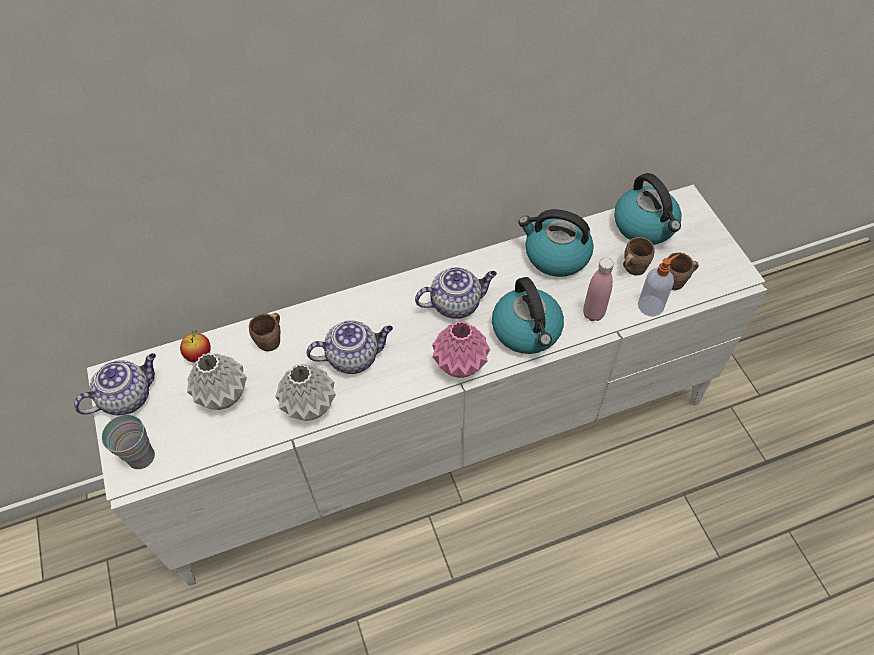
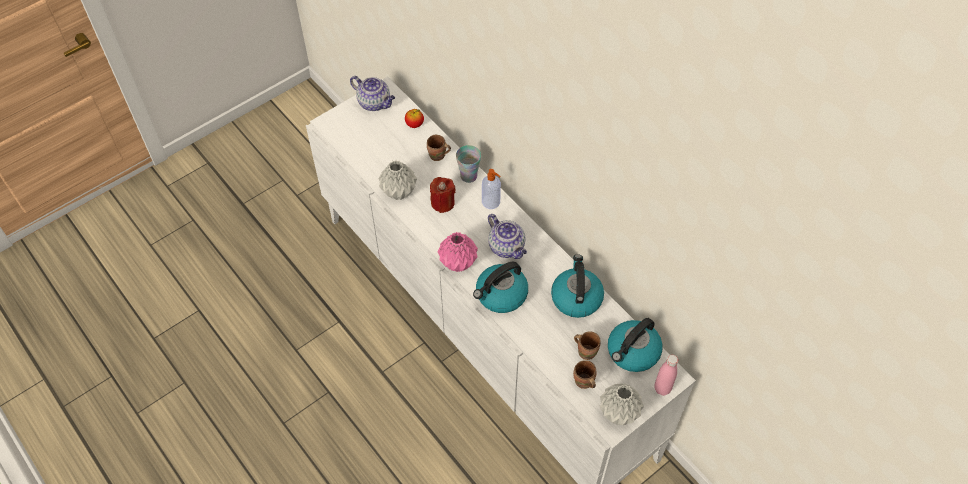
camera: 70 degrees right, 0 degrees up
cup [102,415,155,469] -> cup moved to [456,145,481,183]
grey vase [187,353,247,410] -> grey vase moved to [599,384,644,425]
teapot [307,320,393,374] -> red candle [430,177,456,213]
pink bottle [583,258,614,321] -> pink bottle moved to [654,355,678,396]
soap dispenser [638,254,680,316] -> soap dispenser moved to [482,169,501,209]

